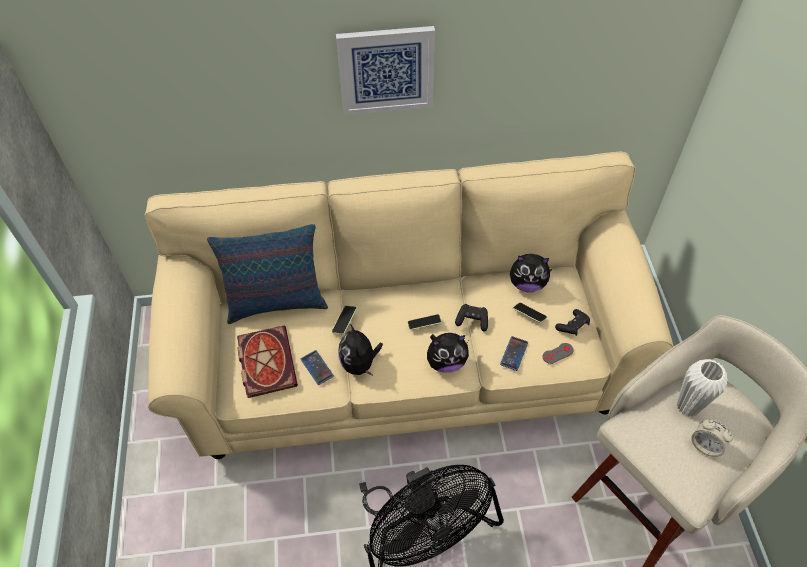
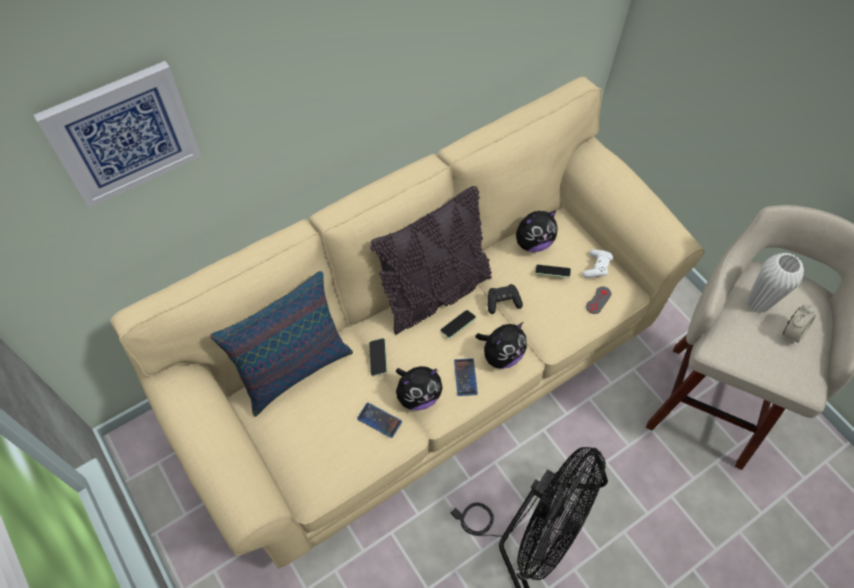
camera: 30 degrees left, 5 degrees up
book [237,326,298,398] -> none
picture [336,26,435,115] -> picture moved to [34,61,201,208]
plush toy [338,324,383,376] -> plush toy turned 75 degrees counterclockwise [396,366,443,411]
phone [500,336,528,371] -> phone moved to [454,358,478,396]
black game controller [555,309,590,336] -> white game controller [582,249,613,278]
alarm clock [691,419,733,457] -> alarm clock turned 60 degrees counterclockwise [783,305,816,344]
none -> black pillow [370,186,492,335]

